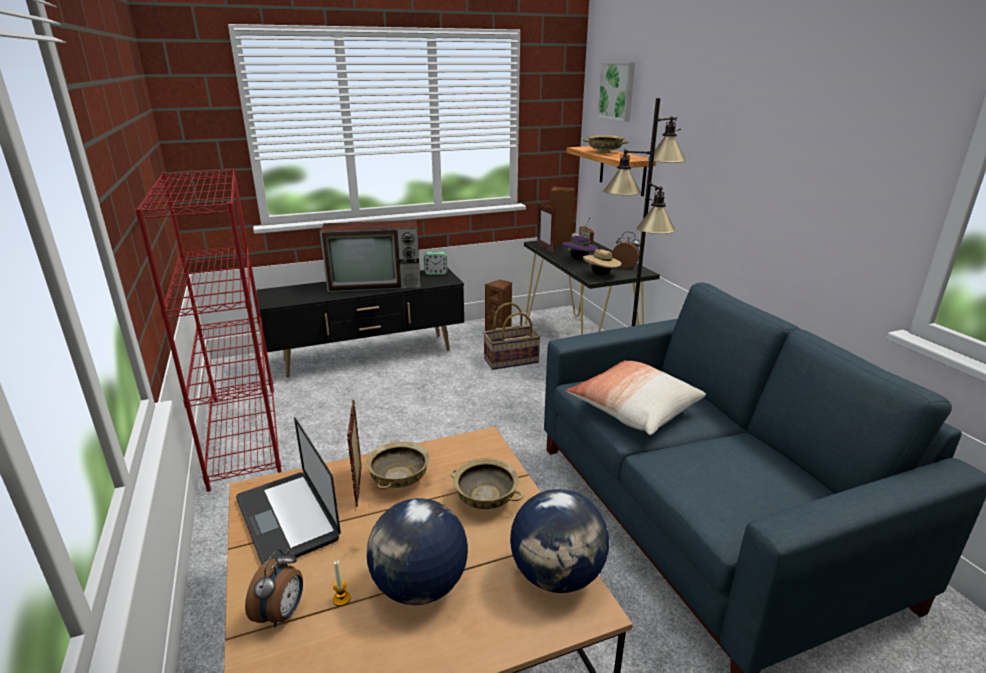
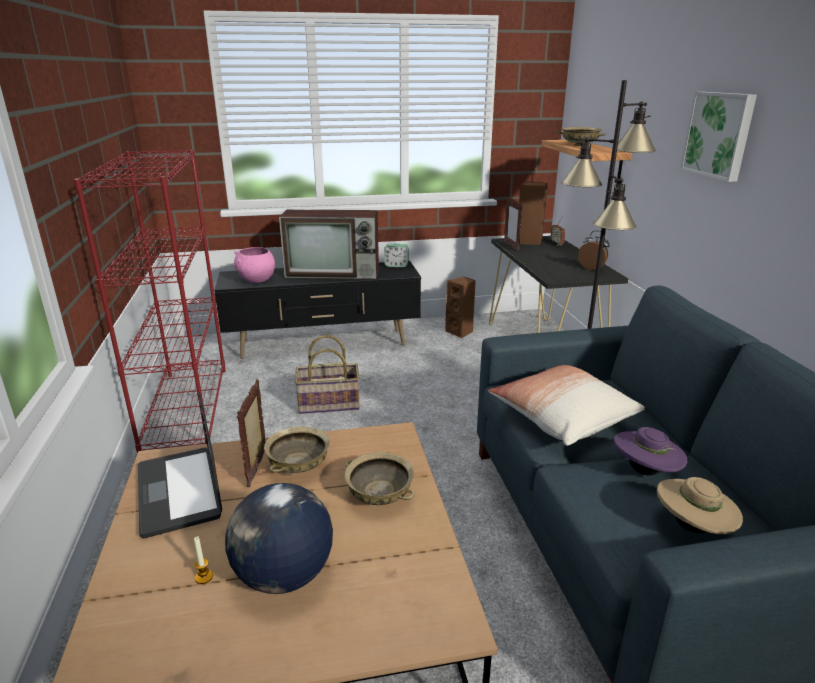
camera: 10 degrees right, 0 degrees up
alarm clock [245,549,303,628] -> none
basket [483,302,541,370] -> basket moved to [295,335,360,414]
globe [510,489,609,593] -> none
purple hat [562,236,598,260] -> purple hat moved to [614,427,687,476]
beige hat [583,249,622,276] -> beige hat moved to [657,477,743,534]
picture [597,62,635,122] -> picture moved to [680,92,757,182]
none -> pink bowl [233,247,275,283]

